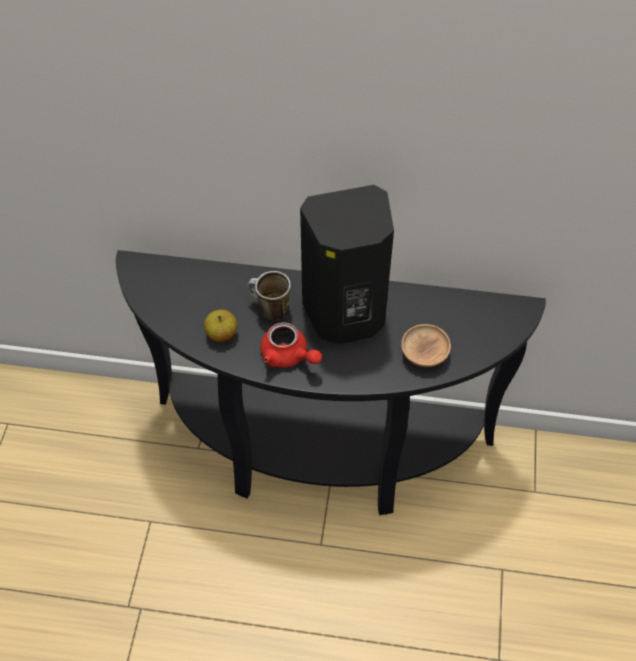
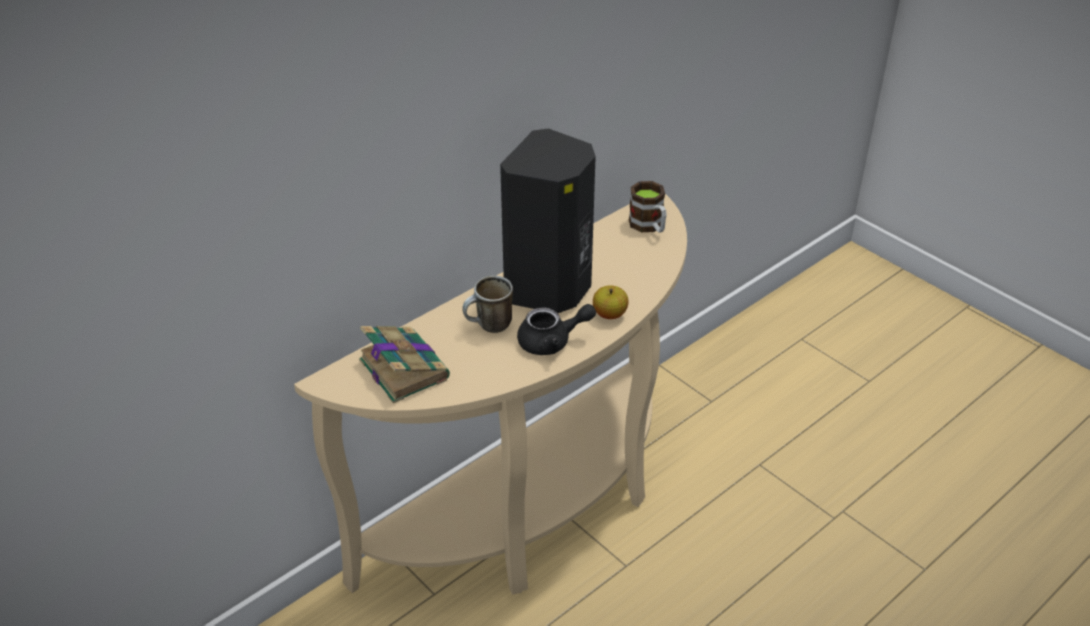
camera: 50 degrees left, 15 degrees down
black console table [116,250,546,515] -> beige console table [294,194,687,595]
apple [204,309,237,342] -> apple moved to [593,285,629,319]
red teapot [260,322,322,368] -> black teapot [517,304,596,355]
brown bowl [401,324,451,367] -> none
none -> book [359,326,450,403]
none -> mug [629,181,667,233]

